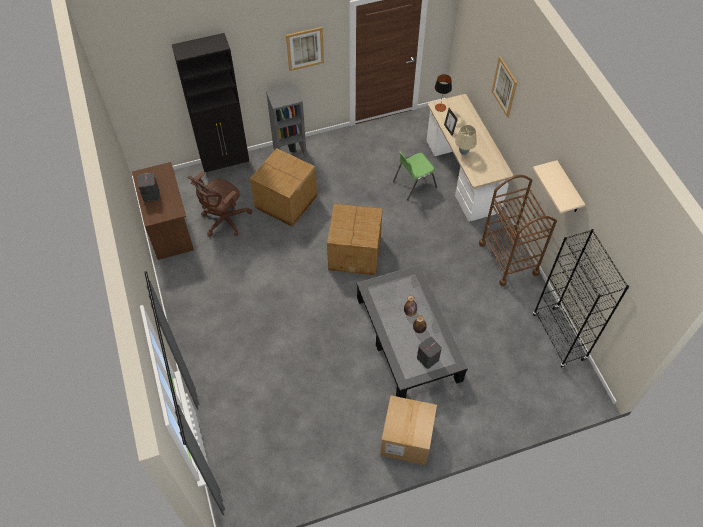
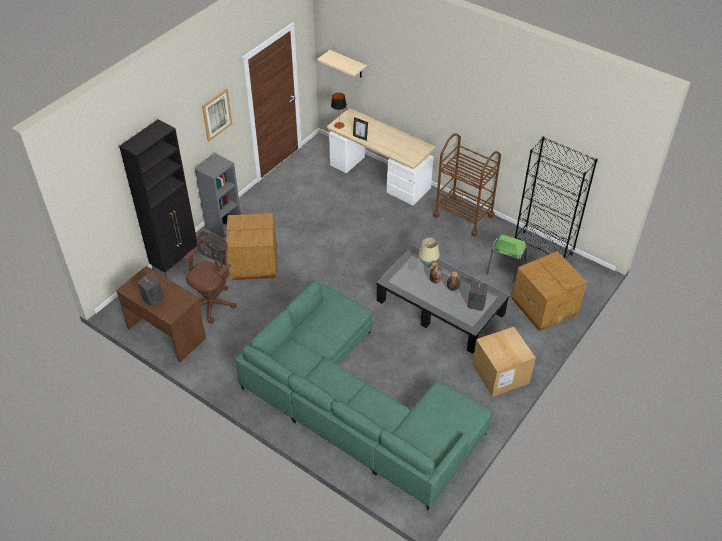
camera: 35 degrees left, 10 degrees down
brown office chair [188,172,253,236] -> brown office chair turned 150 degrees counterclockwise [184,231,237,323]
cardboard box [327,203,383,275] -> cardboard box moved to [512,251,587,331]
green chair [393,151,437,200] -> green chair moved to [486,235,527,283]
beige table lamp [455,125,477,155] -> beige table lamp moved to [418,238,440,268]
picture [491,56,517,117] -> none
beige shelf [533,160,585,213] -> beige shelf moved to [317,50,367,78]
none -> green sofa [235,281,492,510]

